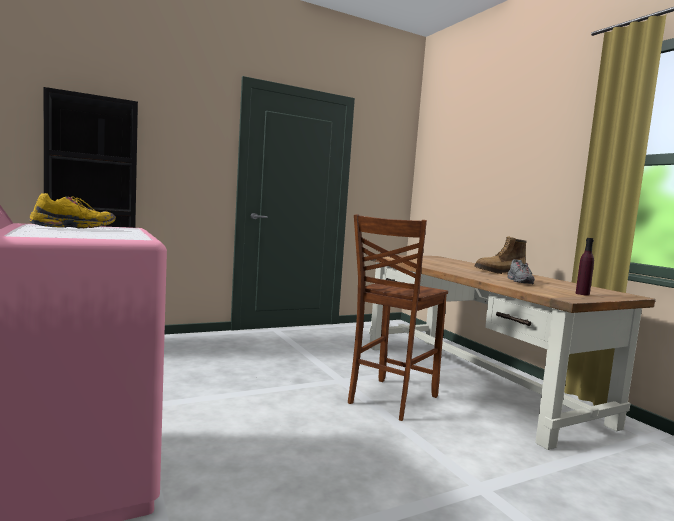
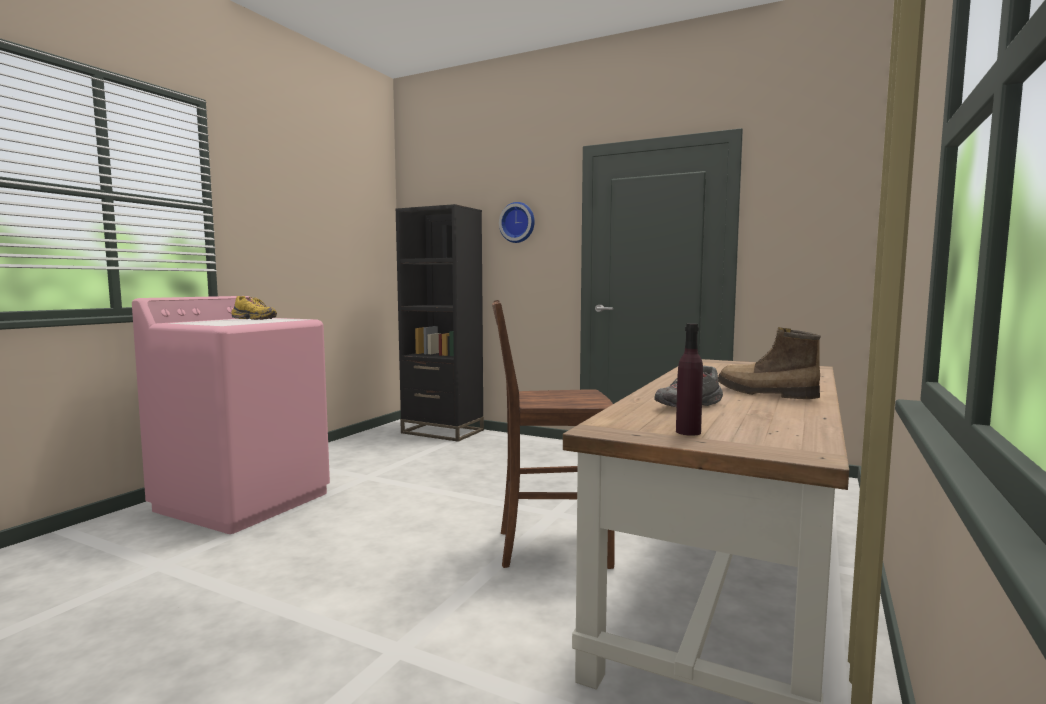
camera: 55 degrees right, 0 degrees up
none -> wall clock [499,202,535,243]

